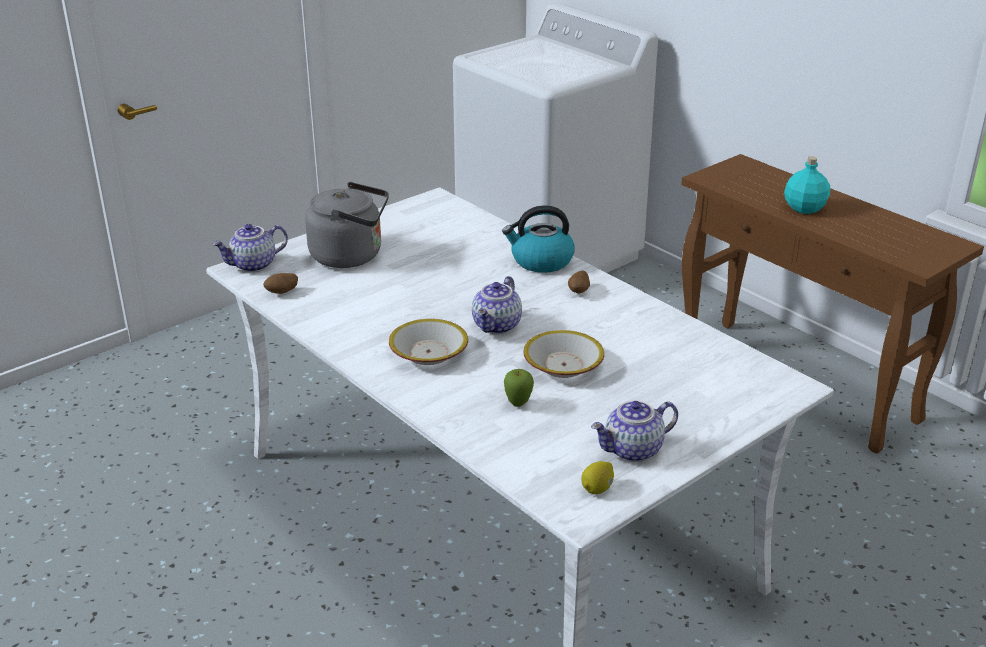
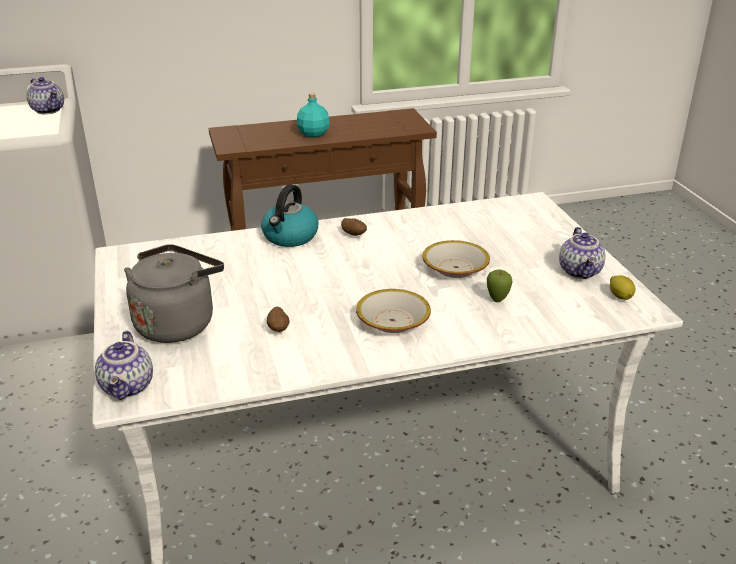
camera: 65 degrees left, 0 degrees up
potato [263,273,298,294] -> potato moved to [267,306,290,332]
teapot [472,276,522,334] -> teapot moved to [27,77,64,114]

